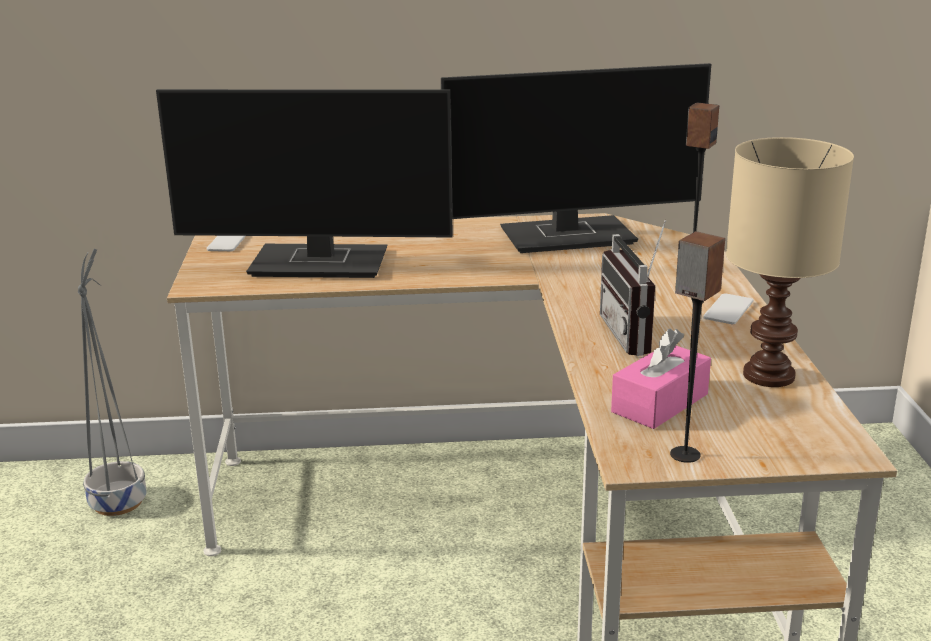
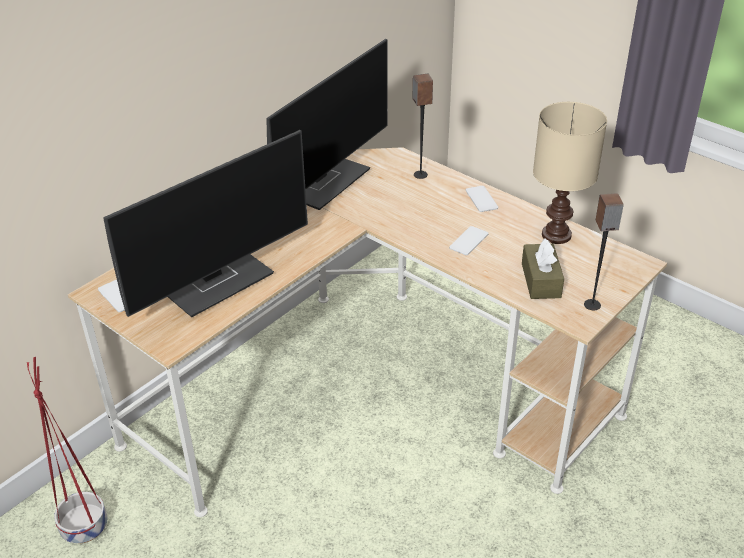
camera: 45 degrees left, 15 degrees up
grey planter [78,249,147,516] -> red planter [27,357,108,543]
radio [600,220,666,356] -> phone [449,226,489,255]
pink tissue box [611,329,711,429] -> brown tissue box [522,238,564,299]

